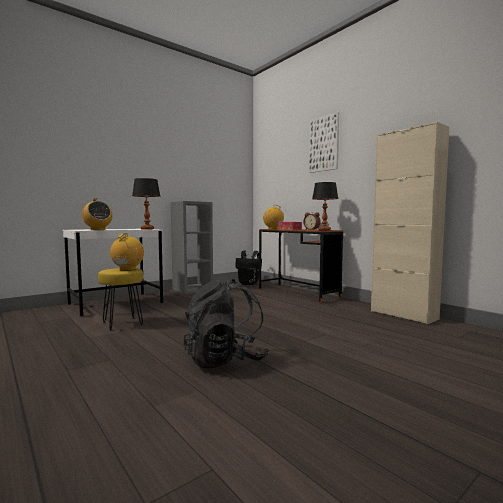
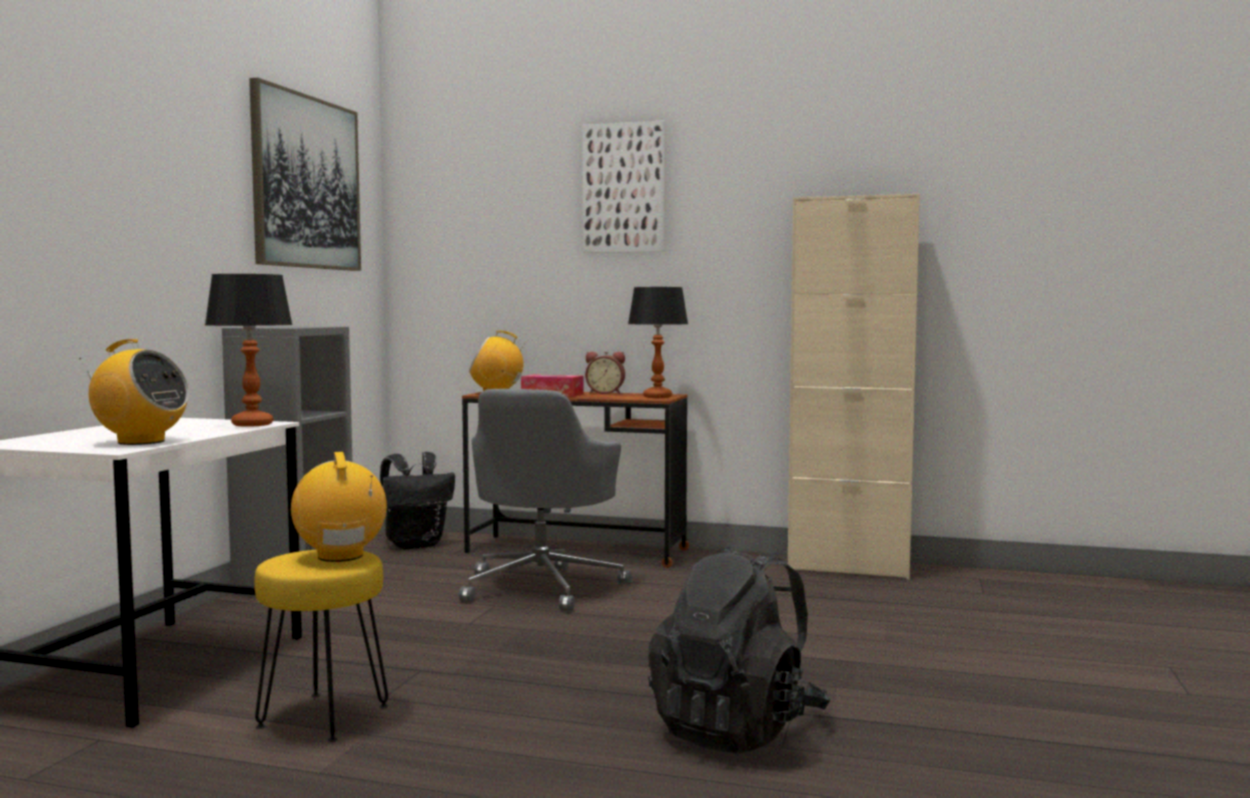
camera: 35 degrees left, 0 degrees up
none -> picture [249,78,361,271]
none -> grey office chair [459,389,631,611]

